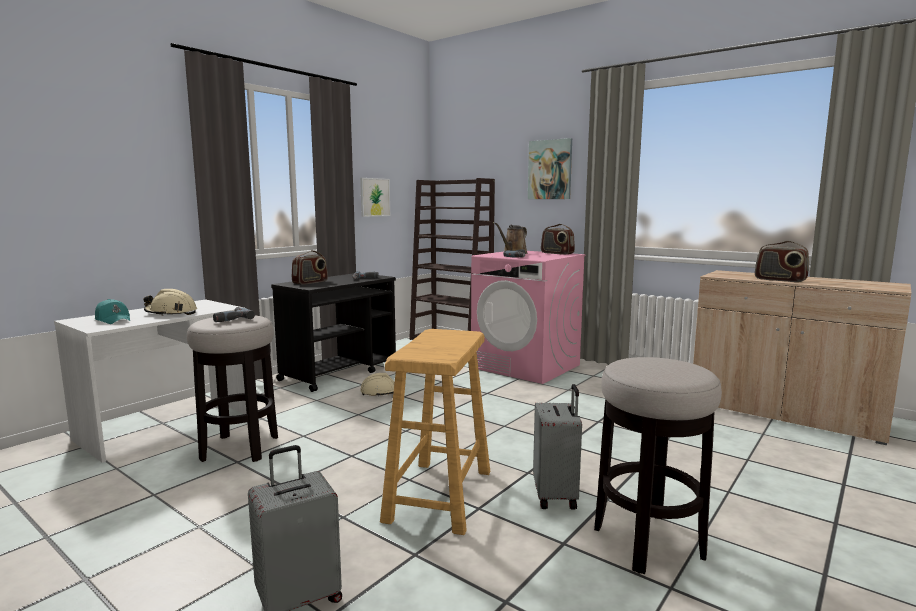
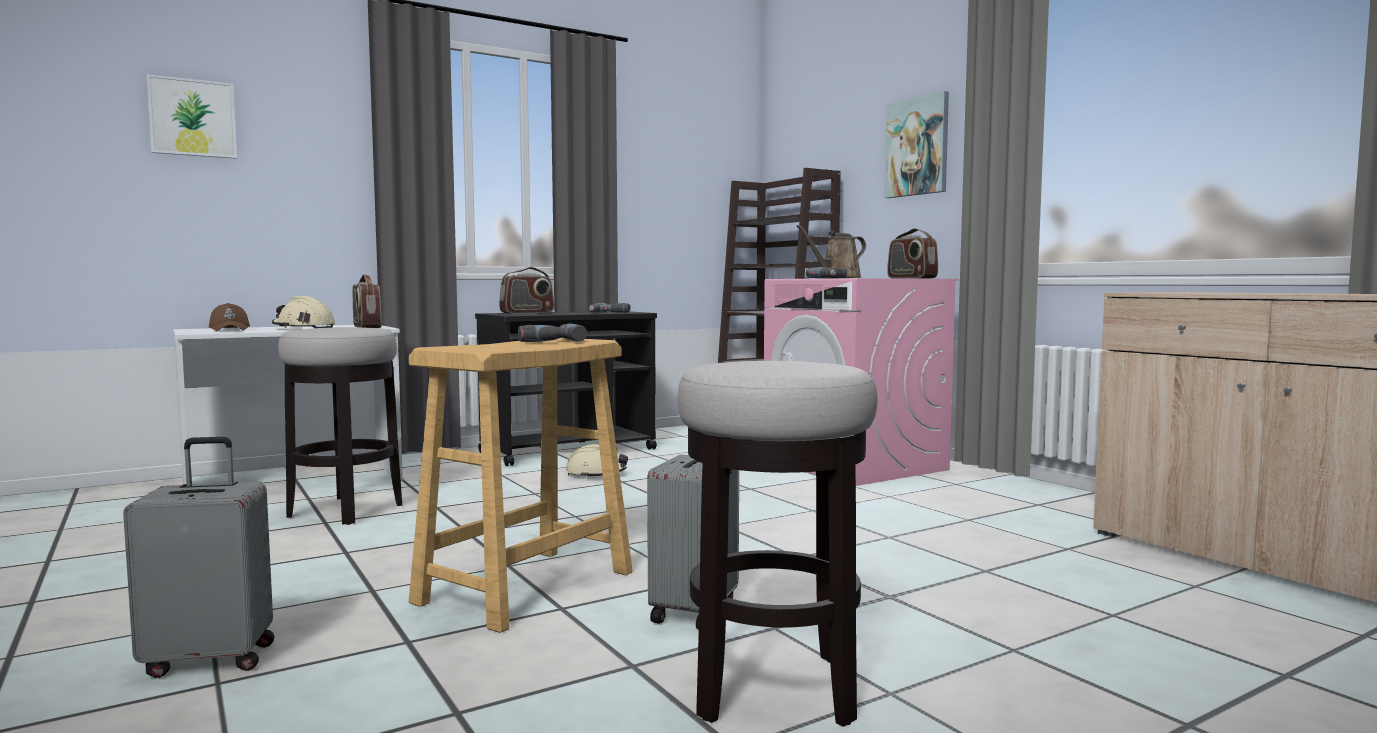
camera: 20 degrees right, 5 degrees down
turquoise cap [95,299,130,324] -> brown cap [209,303,250,331]
power drill [213,307,255,322] -> power drill moved to [518,323,588,342]
picture [360,178,390,217] -> picture moved to [147,74,237,159]
radio [755,241,809,282] -> radio moved to [353,274,382,328]

